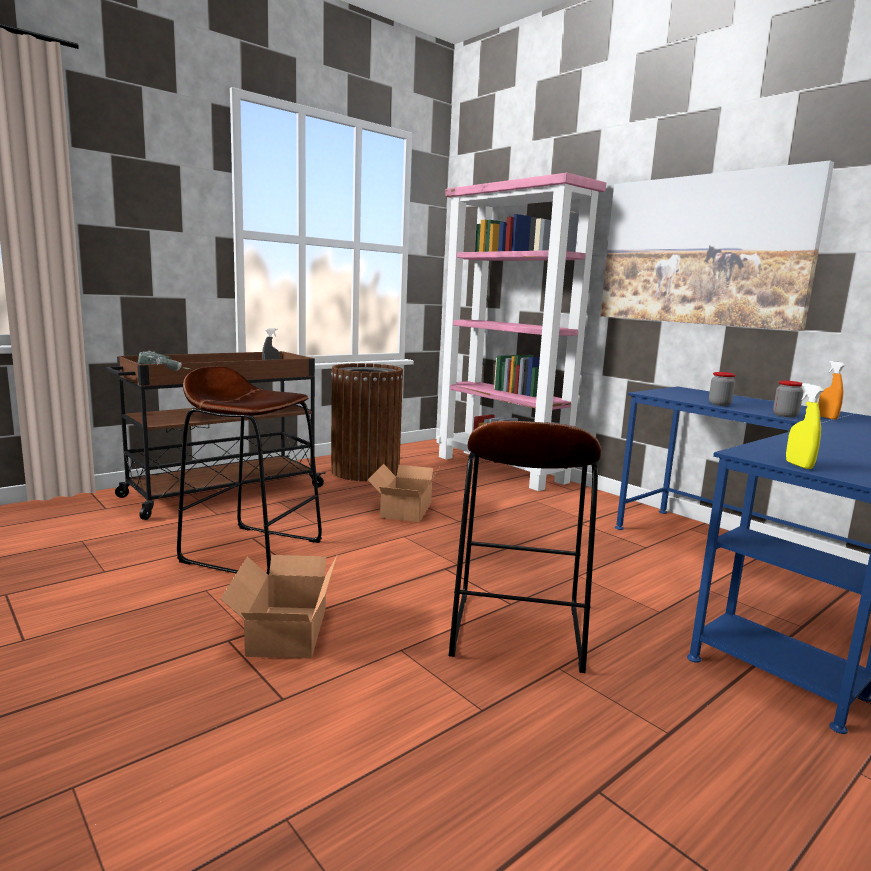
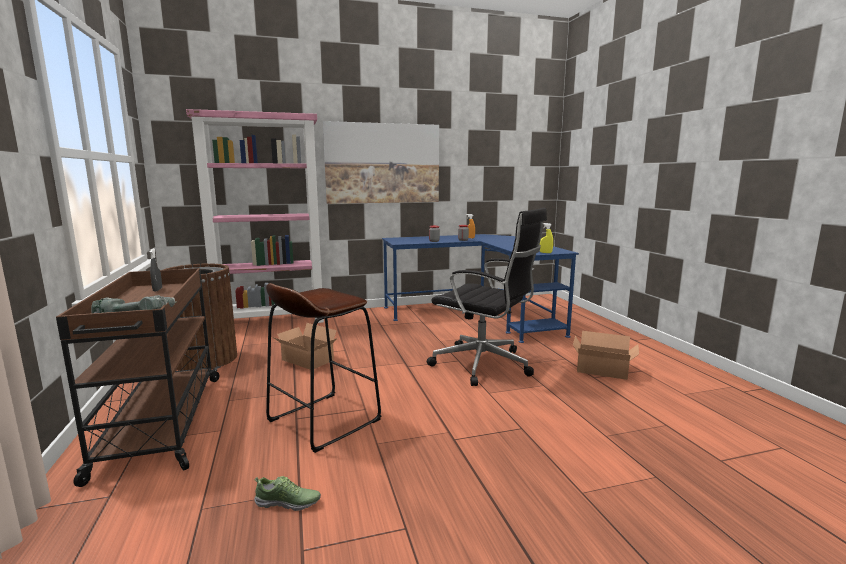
camera: 65 degrees left, 0 degrees up
cardboard box [220,554,338,659] -> cardboard box moved to [573,331,639,380]
brown stool [449,421,601,673] -> black office chair [427,207,547,386]
none -> shoe [254,476,321,511]

